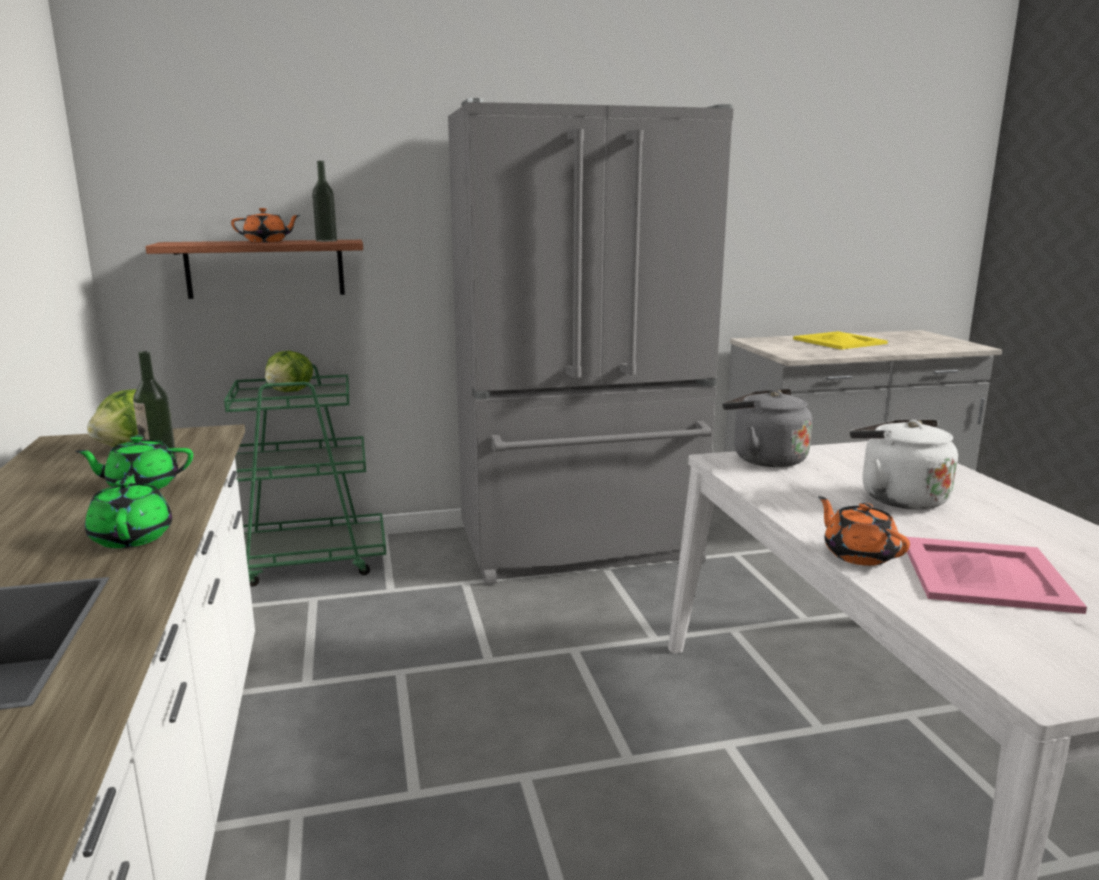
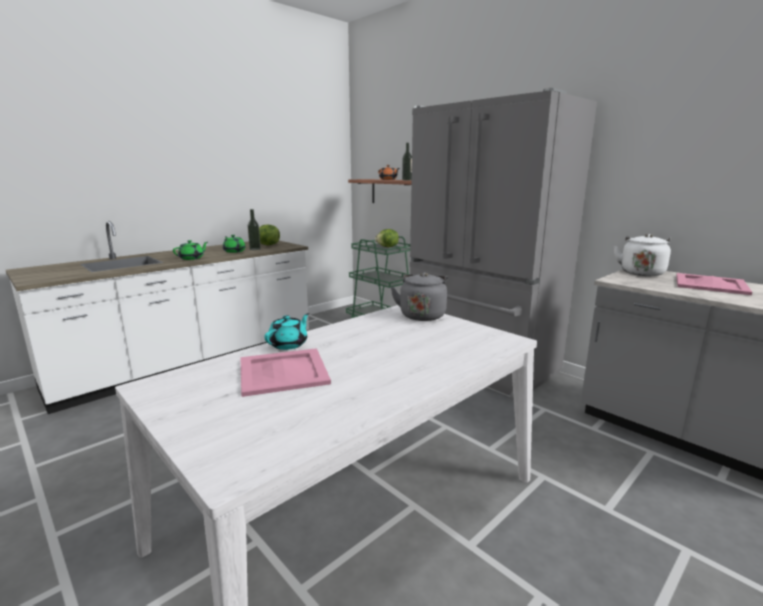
camera: 60 degrees right, 0 degrees up
yellow tray [793,331,888,350] -> pink tray [676,273,752,295]
orange teapot [818,496,910,566] -> turquoise teapot [264,313,309,350]
white kettle [850,419,958,509] -> white kettle moved to [614,234,671,276]

